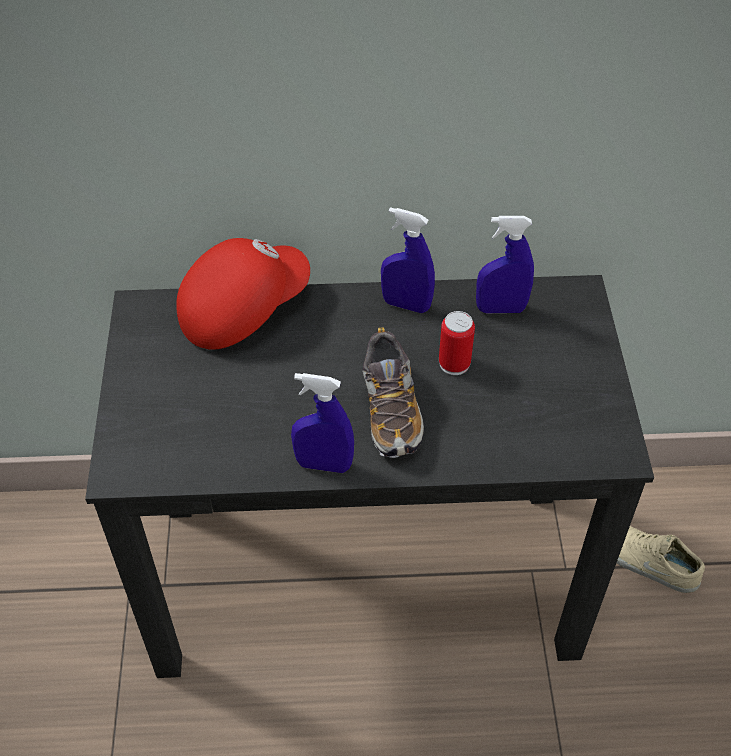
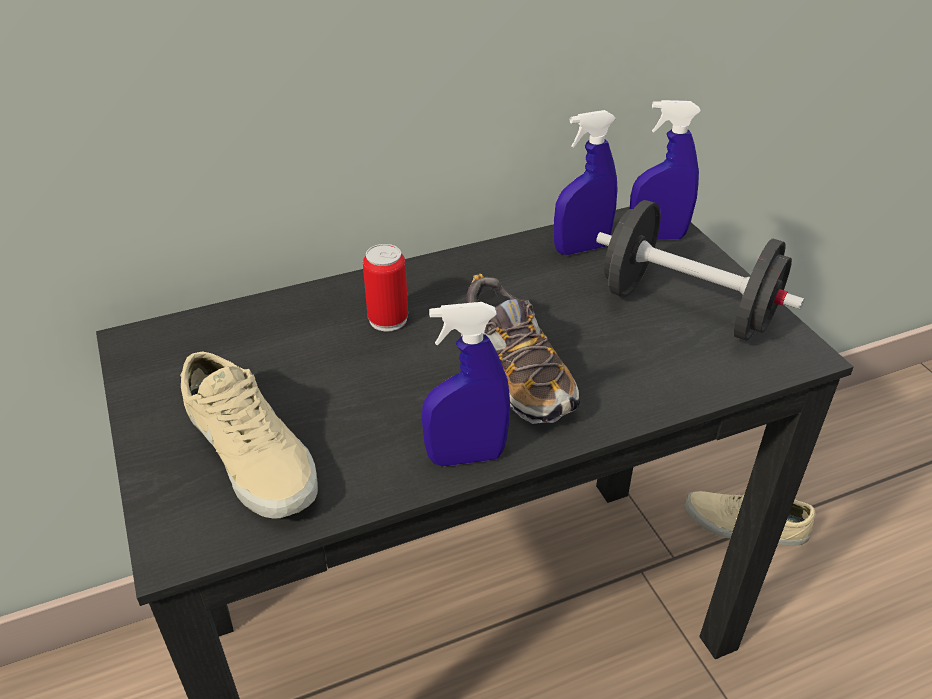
camera: 20 degrees left, 10 degrees down
red cap [176,238,310,350] -> none
blue spray bottle [381,207,435,313] -> blue spray bottle moved to [630,100,701,239]
can [439,311,475,375] -> can moved to [363,244,408,331]
none -> beige shoe [180,351,318,518]
none -> black dumbbell [596,200,804,341]

